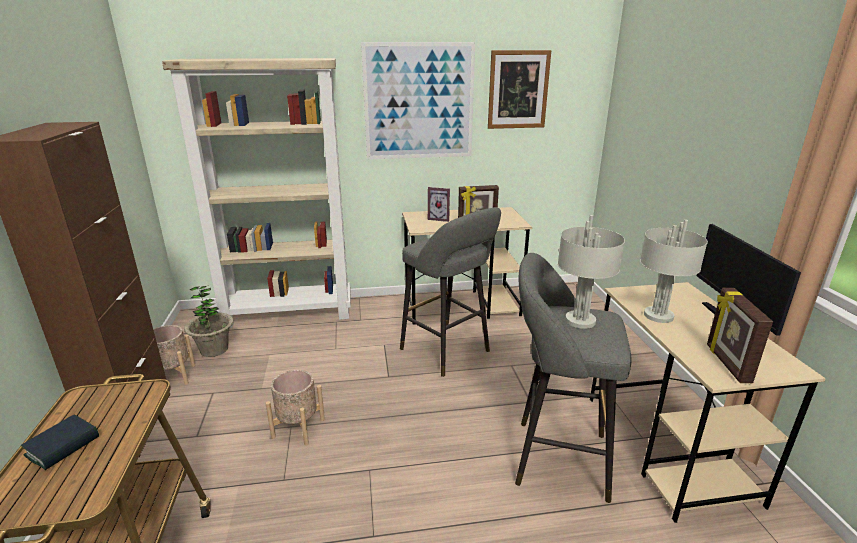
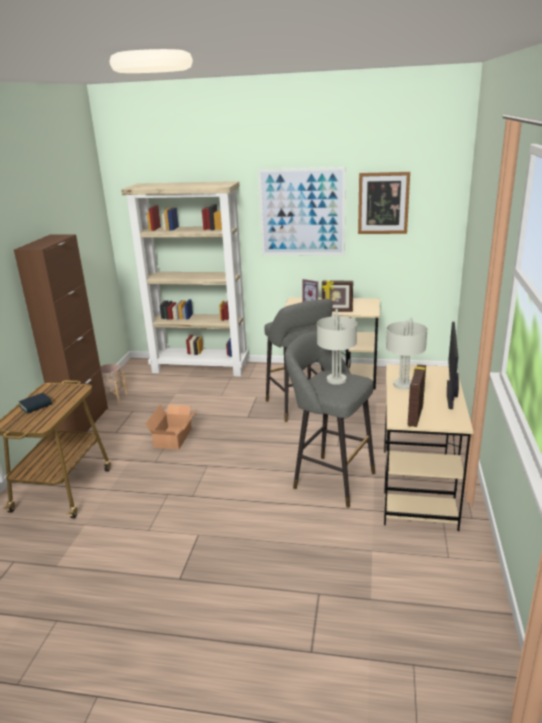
camera: 20 degrees right, 0 degrees up
potted plant [184,285,234,357] -> none
beige planter [266,370,325,446] -> cardboard box [145,404,198,450]

